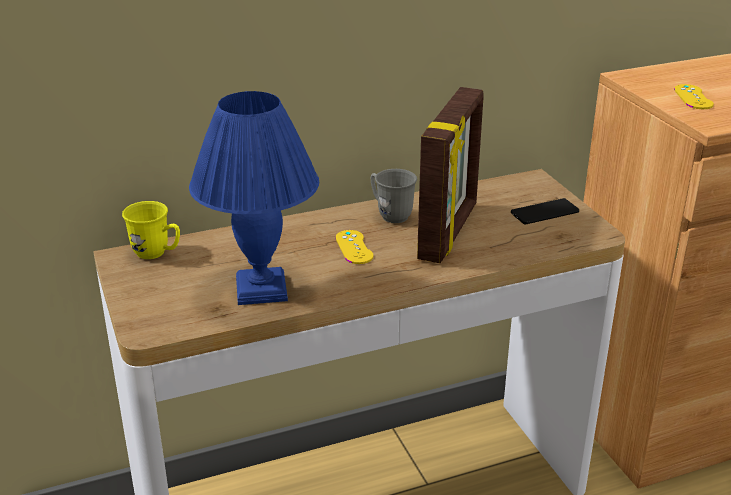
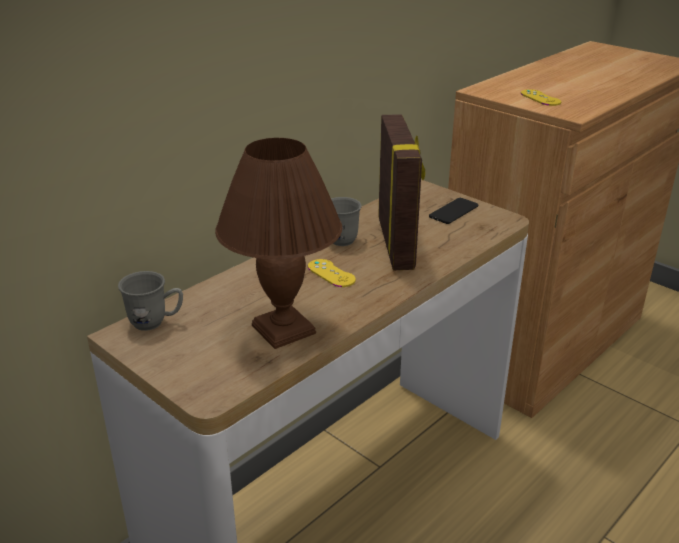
camera: 25 degrees left, 0 degrees up
yellow mug [122,201,180,259] -> grey mug [118,271,183,331]
blue table lamp [189,91,319,305] -> brown table lamp [215,138,342,349]

